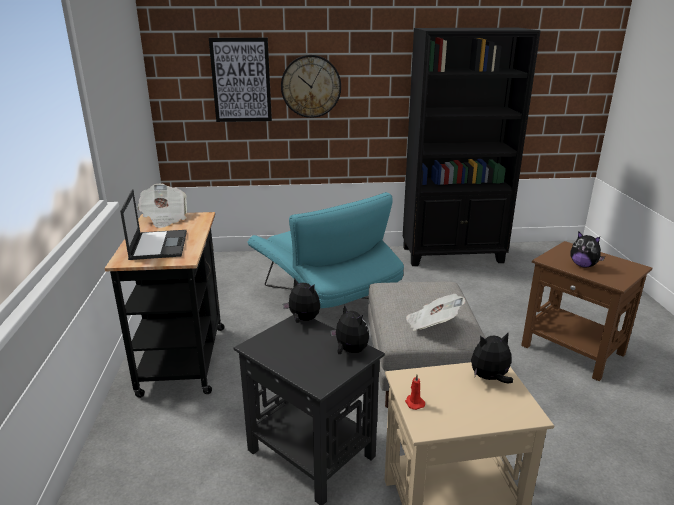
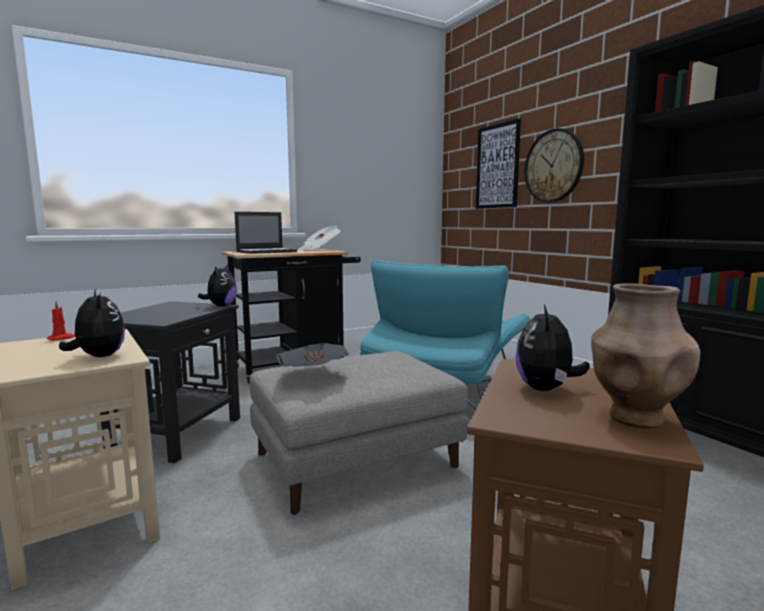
camera: 65 degrees right, 15 degrees down
plush toy [330,305,369,354] -> none
none -> brown vase [591,283,700,429]

